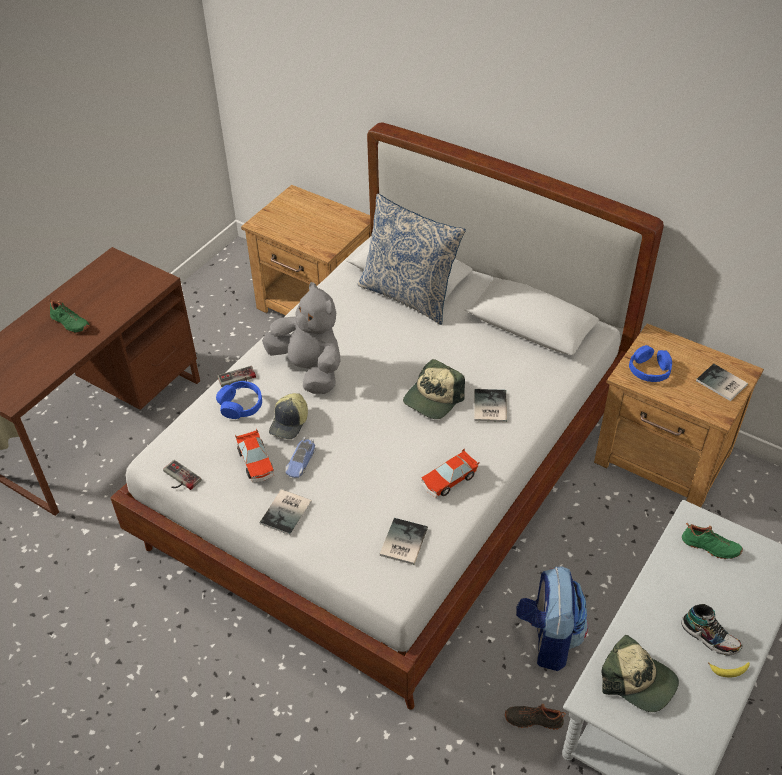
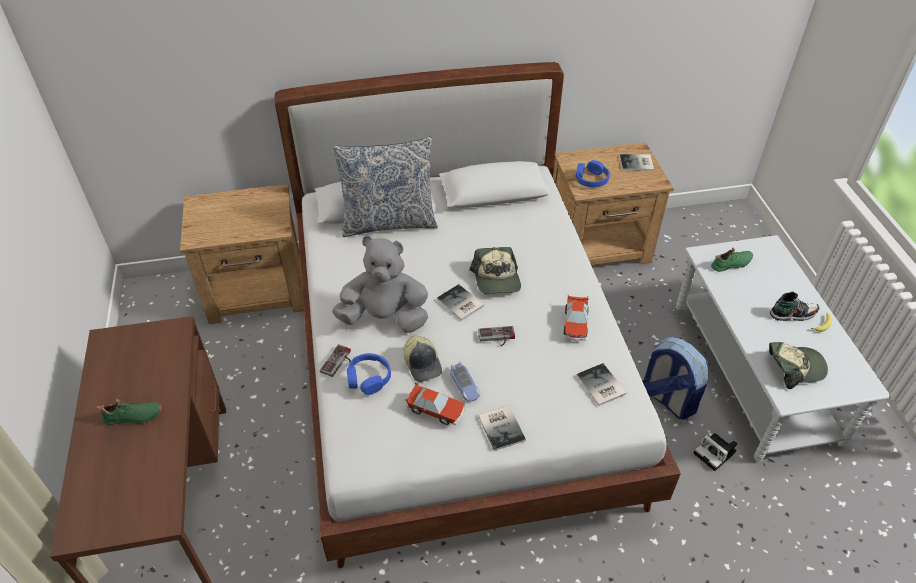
camera: 45 degrees left, 0 degrees up
game controller [163,460,202,490] -> game controller moved to [478,326,515,346]
book [474,389,507,422] -> book moved to [437,284,484,321]
black shoe [505,704,566,730] -> camera [693,433,737,471]

